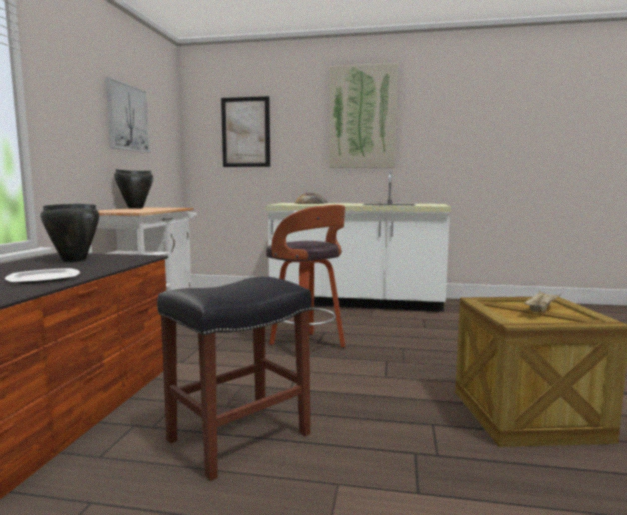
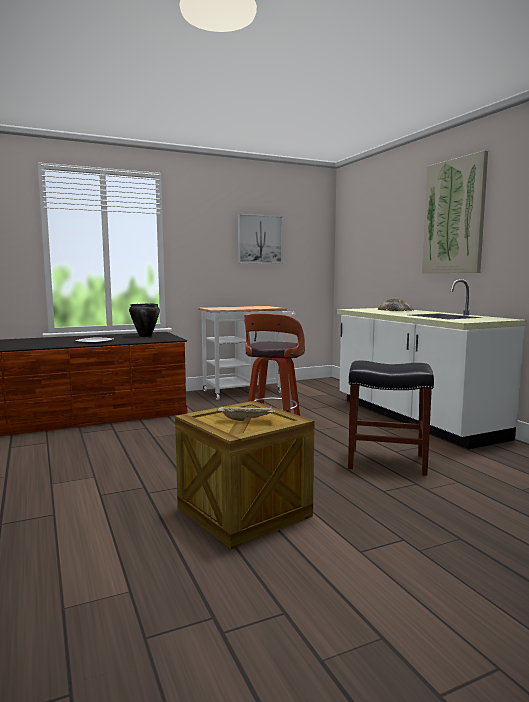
camera: 55 degrees right, 0 degrees up
black cooking pot [114,169,153,209] -> none
black stool [157,277,312,481] -> black stool moved to [348,360,434,476]
picture [221,96,270,167] -> none

